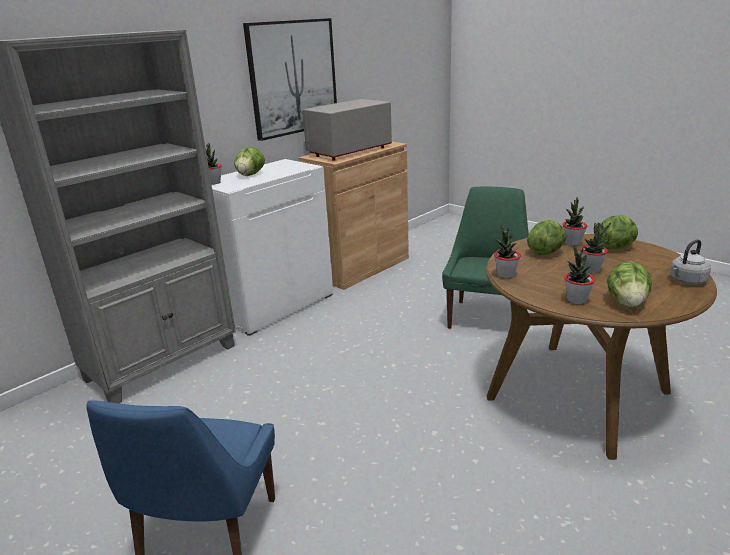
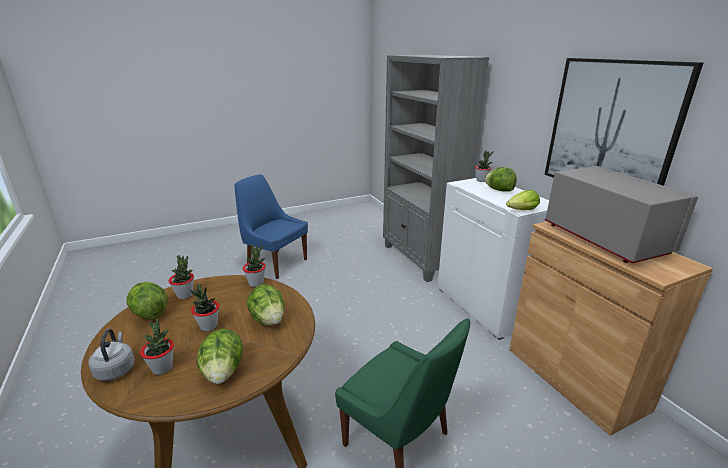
camera: 110 degrees right, 0 degrees up
potted plant [562,197,587,246] -> potted plant moved to [140,319,174,375]
none -> lettuce [506,190,540,210]

